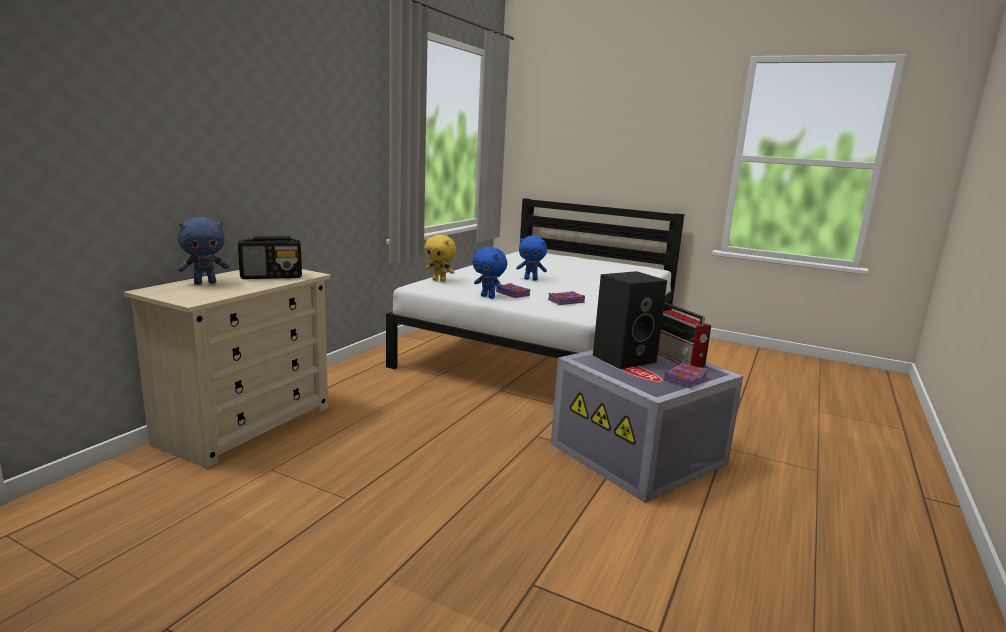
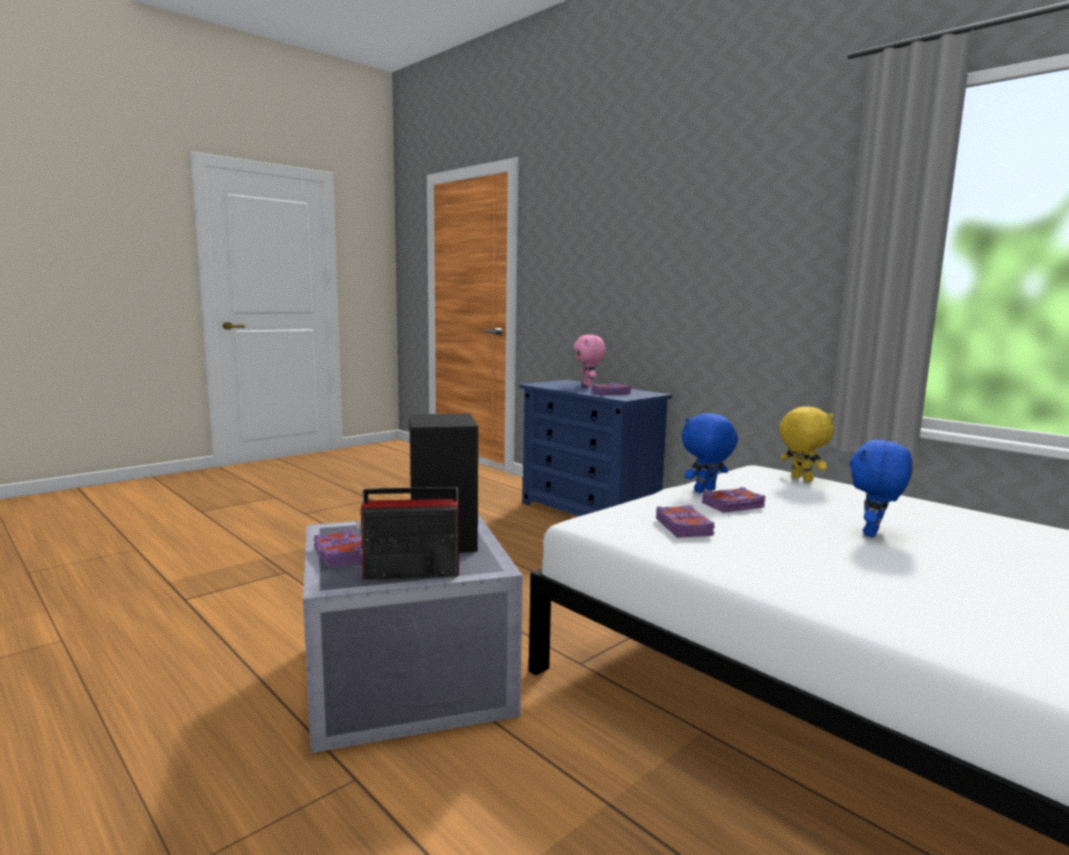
camera: 110 degrees right, 5 degrees down
beige dresser [124,269,331,469] -> blue dresser [519,380,672,516]
blue plush toy [178,217,229,285] -> pink plush toy [574,335,606,387]
radio [238,236,302,279] -> purple book [592,383,631,395]
yellow plush toy [424,235,456,282] -> yellow plush toy turned 105 degrees clockwise [779,407,834,482]

